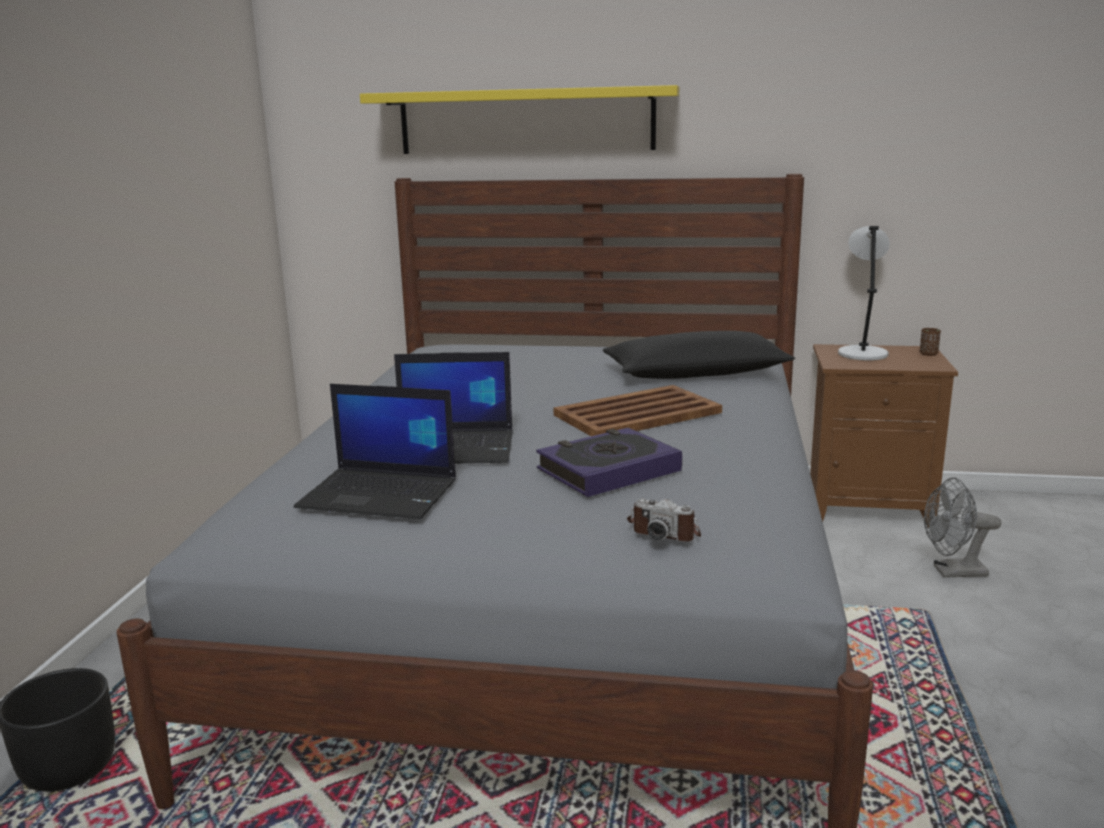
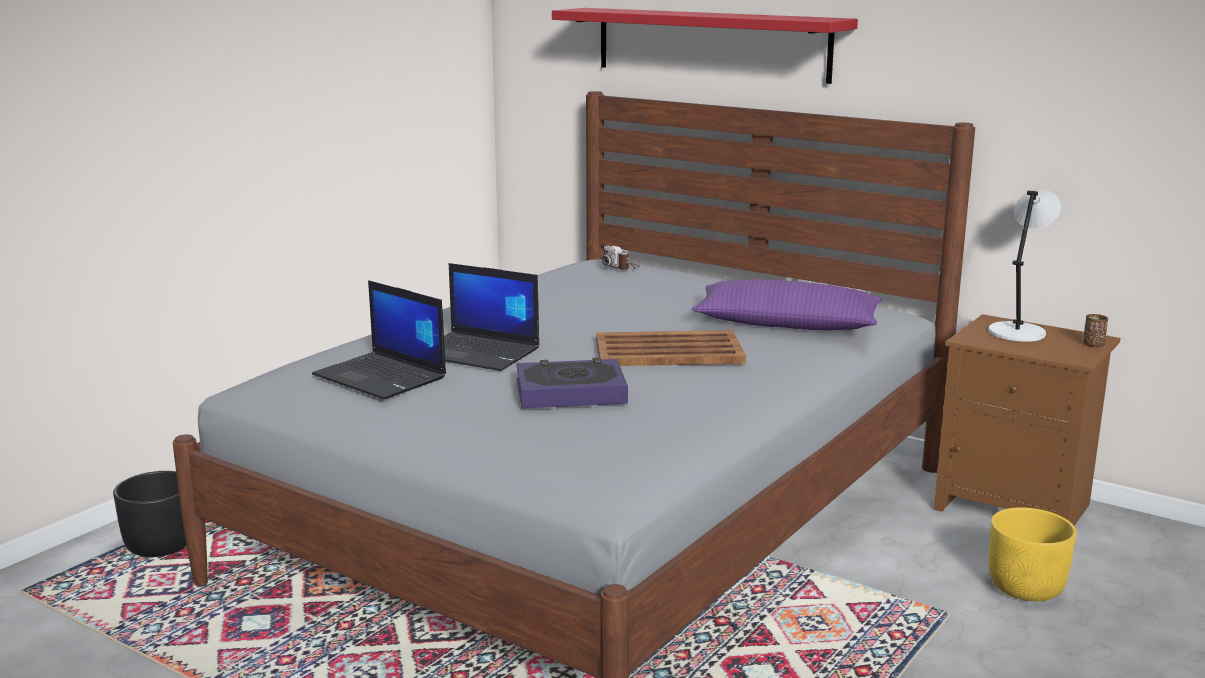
camera: 25 degrees right, 0 degrees up
yellow shelf [360,85,679,154] -> red shelf [552,8,858,84]
black pillow [603,331,795,379] -> purple pillow [692,279,883,330]
camera [627,498,701,542] -> camera moved to [602,245,640,270]
grey fan [924,477,1001,578] -> yellow planter [989,507,1077,601]

